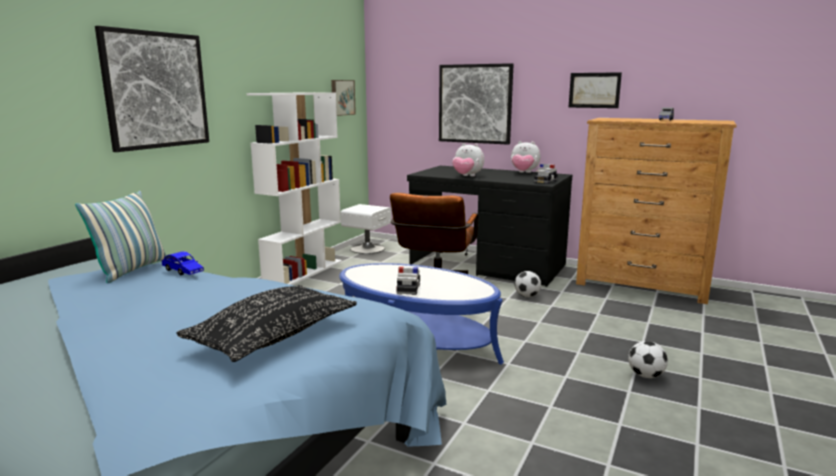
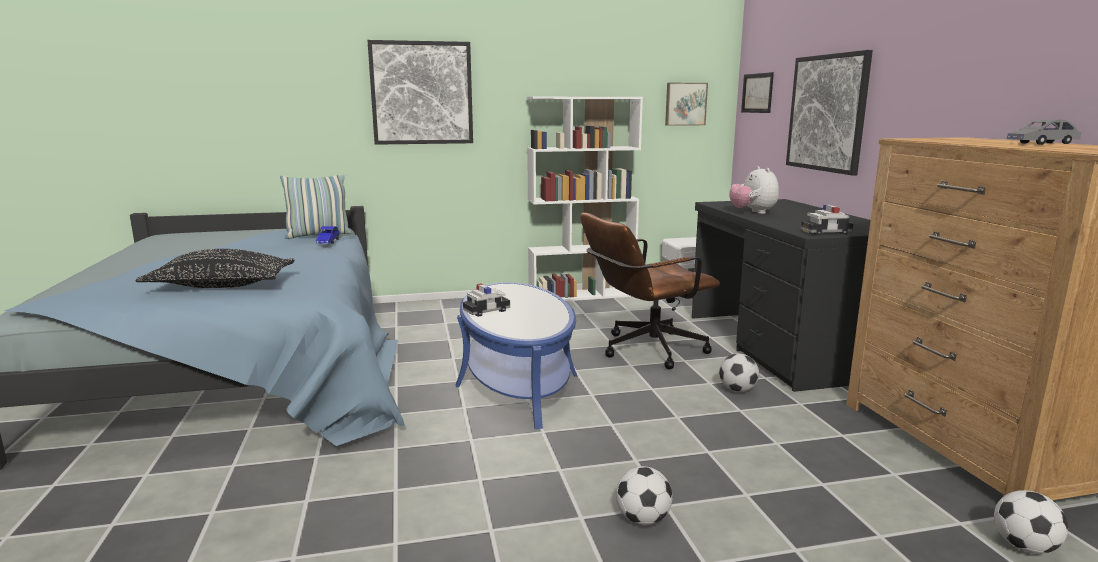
camera: 50 degrees right, 0 degrees up
plush toy [511,141,541,173] -> none
picture [569,72,622,108] -> picture moved to [741,72,774,113]
none -> football [994,490,1068,554]

